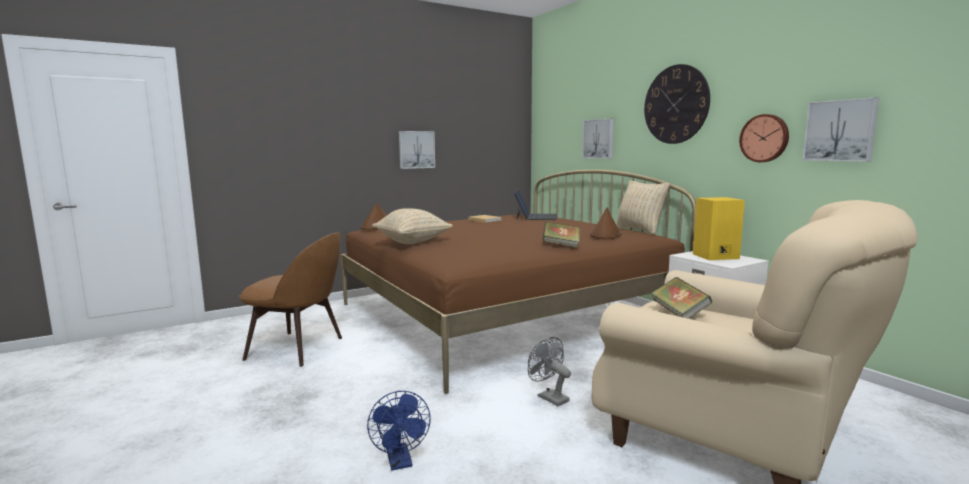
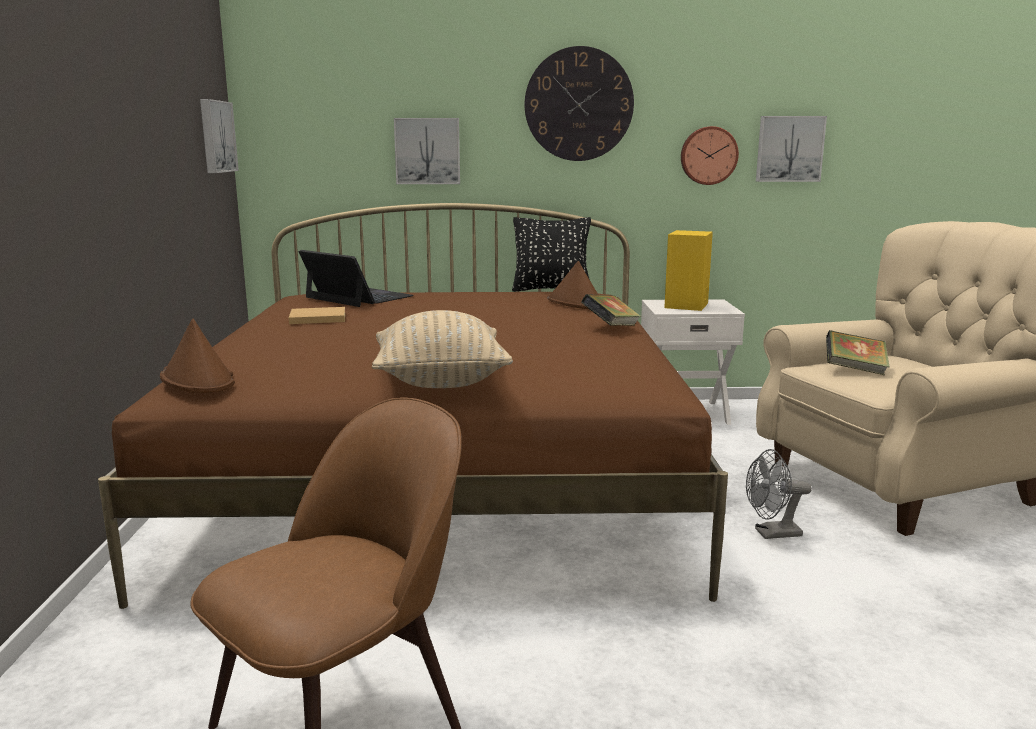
camera: 60 degrees left, 5 degrees up
blue fan [367,391,431,471] -> none
picture [399,131,435,169] -> picture moved to [200,99,239,173]
beige pillow [616,180,670,235] -> black pillow [512,217,591,292]

